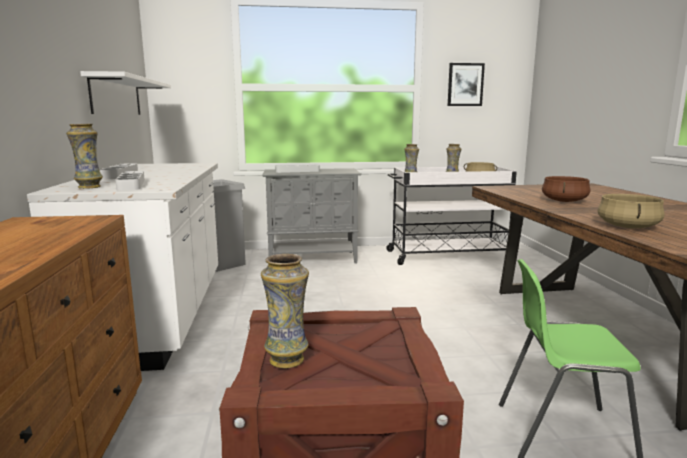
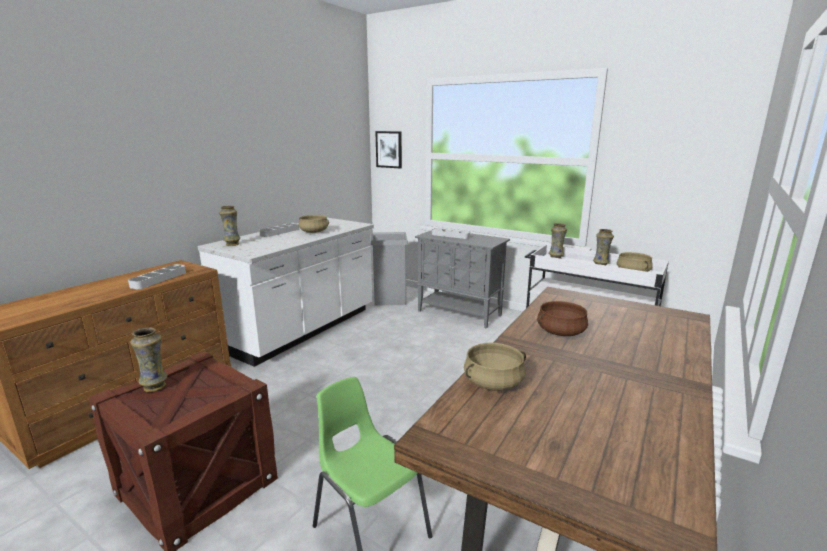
camera: 40 degrees right, 5 degrees up
white shelf [80,71,171,115] -> none
grey tray [115,171,145,191] -> grey tray moved to [128,264,186,289]
picture [448,63,485,106] -> picture moved to [375,131,402,169]
none -> beige cooking pot [298,215,329,233]

